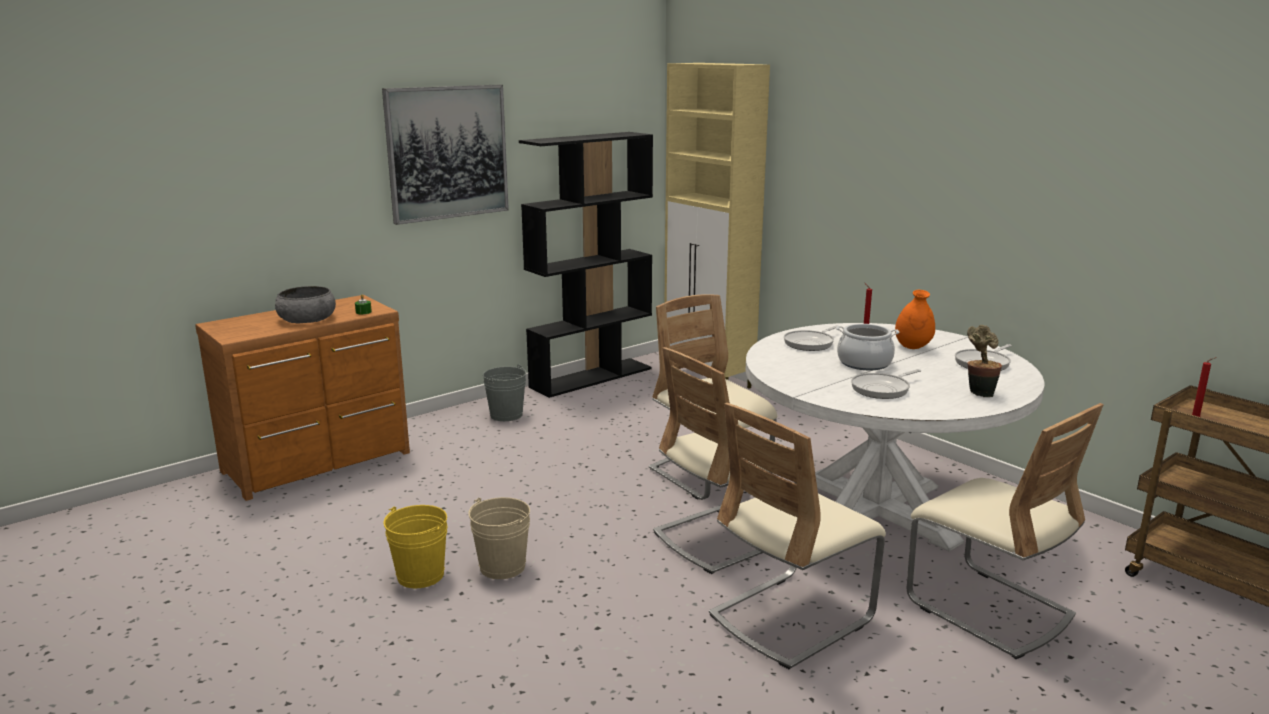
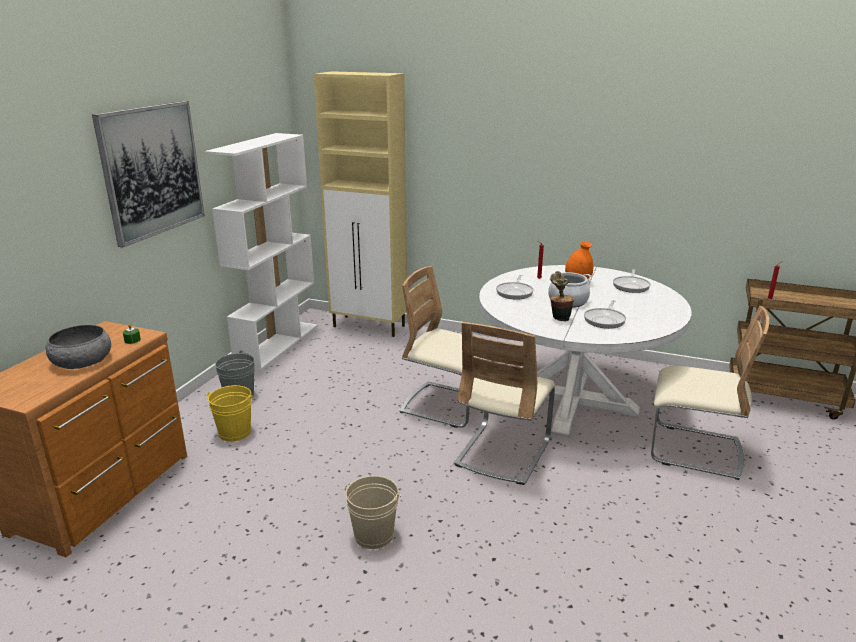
camera: 30 degrees left, 5 degrees up
yellow bucket [384,505,448,588] -> yellow bucket moved to [206,385,253,442]
black bookcase [519,132,653,398] -> white bookcase [204,133,317,371]
beige chair [709,403,886,670] -> none
potted plant [967,325,1002,397] -> potted plant moved to [550,271,574,322]

